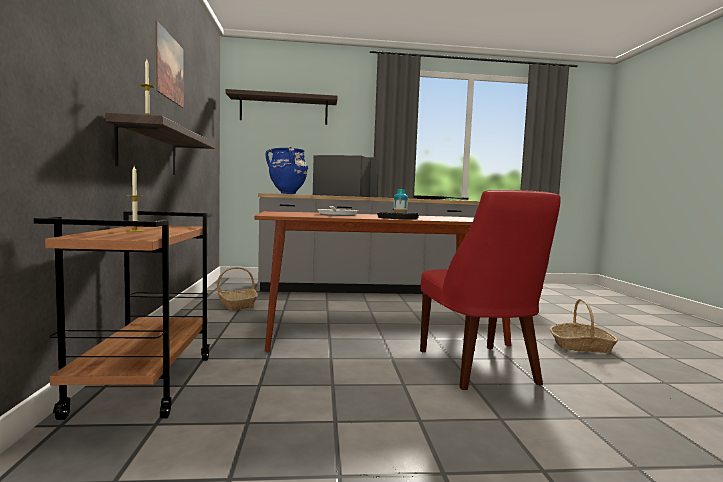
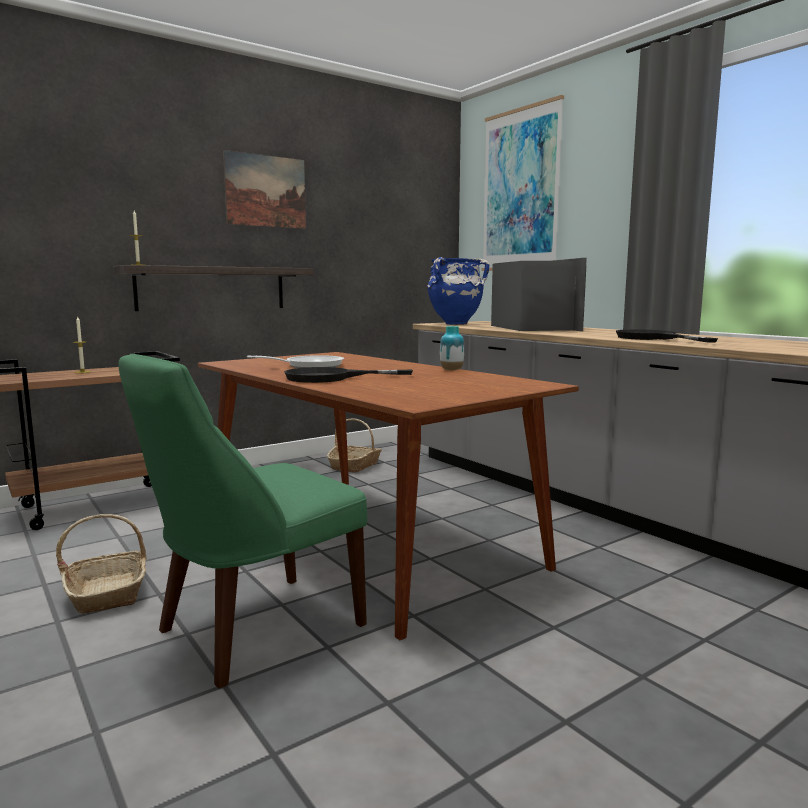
camera: 60 degrees right, 5 degrees up
shelf [225,89,338,125] -> picture [482,95,564,271]
red chair [420,190,561,390] -> green chair [118,354,367,688]
basket [549,299,618,353] -> basket moved to [56,514,147,614]

